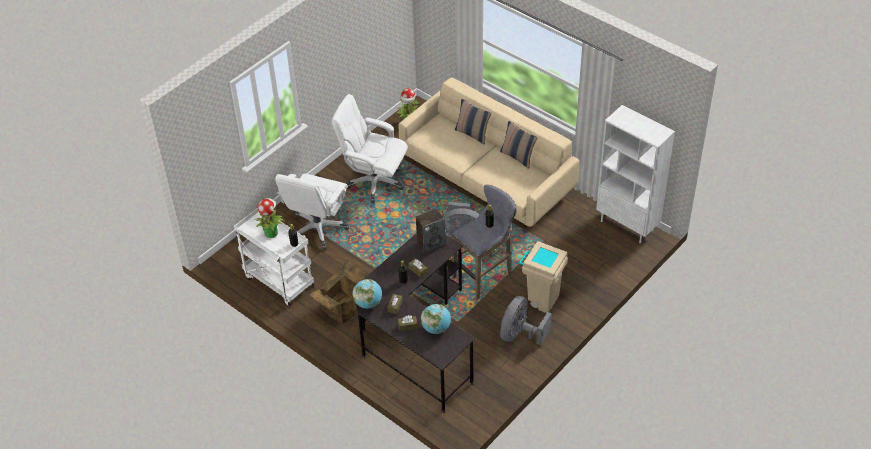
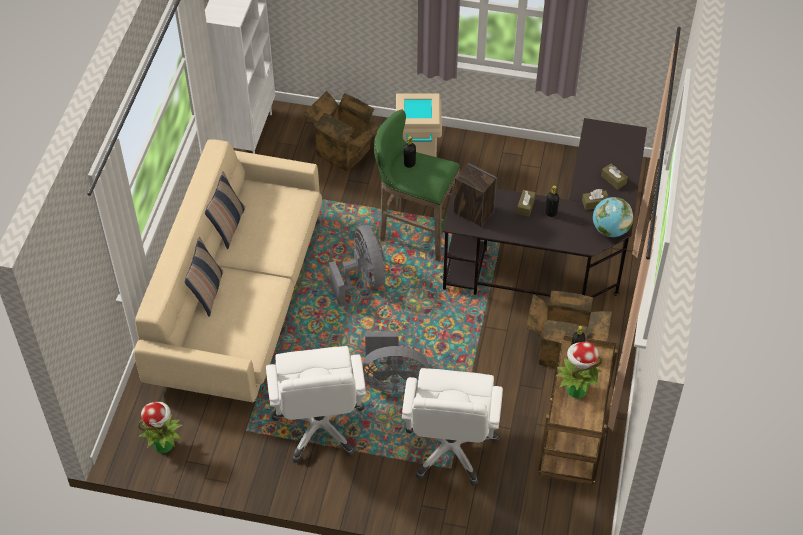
camera: 120 degrees left, 5 degrees up
white cart [234,208,314,307] -> brown cart [538,334,618,486]
white office chair [275,173,349,250] -> white office chair turned 105 degrees clockwise [402,368,503,486]
globe [421,304,451,334] -> none
grey stool [452,184,517,300] -> green stool [374,110,460,262]
grey fan [500,296,551,345] -> grey fan moved to [362,331,429,393]
none -> cardboard box [303,91,381,171]

